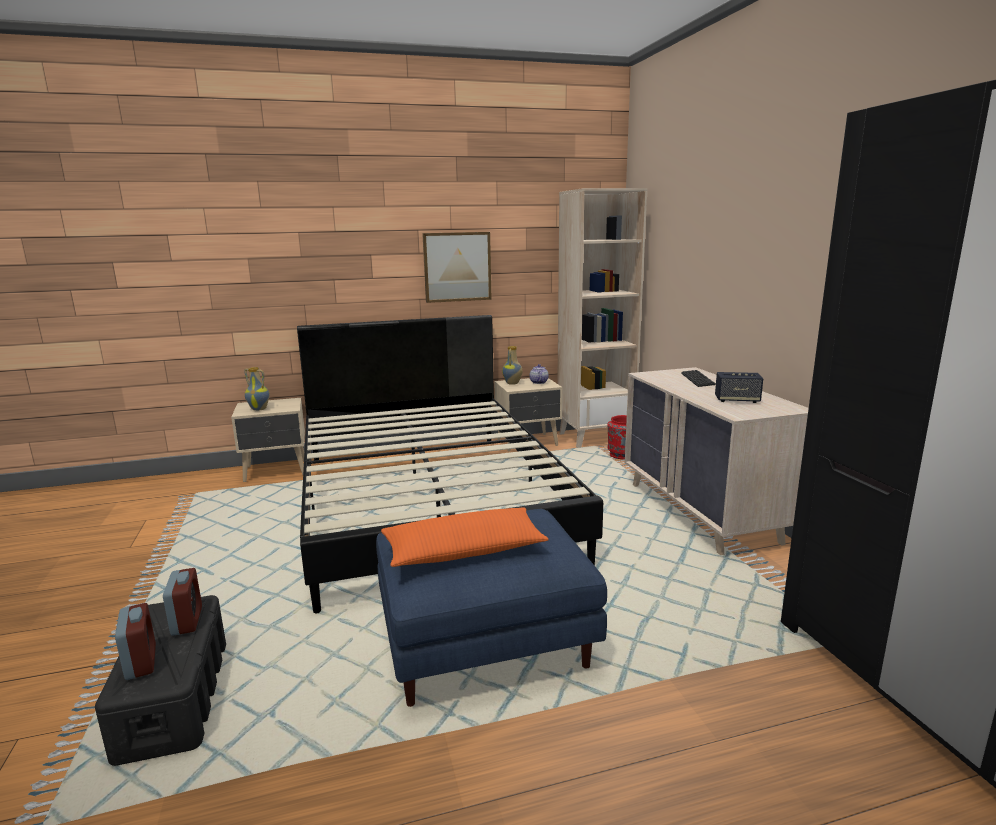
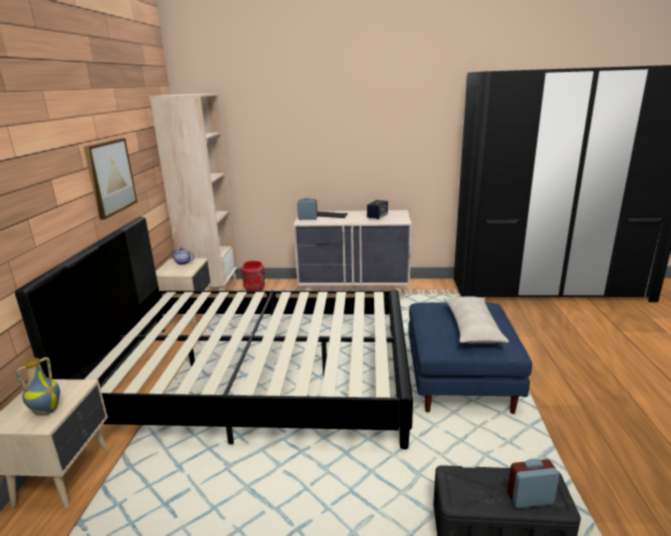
camera: 70 degrees left, 5 degrees up
alarm clock [163,568,202,636] -> alarm clock moved to [297,198,318,220]
orange pillow [381,507,549,567] -> beige pillow [443,297,509,344]
vase [502,346,523,385] -> none

